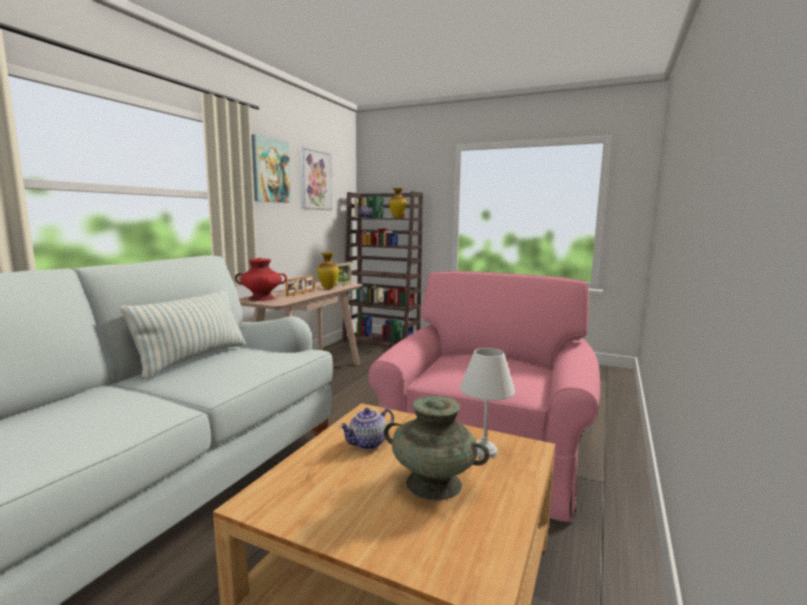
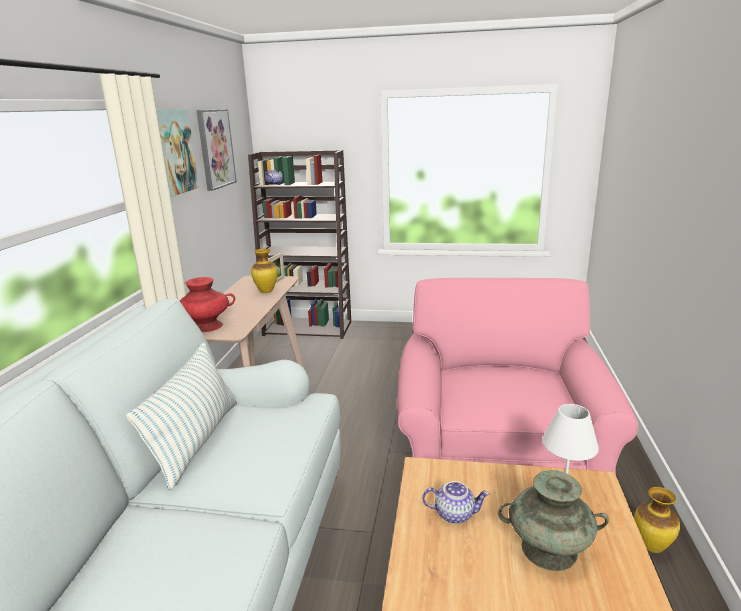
camera: 15 degrees left, 10 degrees up
picture frame [285,275,315,296] -> none
teapot [339,408,394,450] -> teapot turned 120 degrees counterclockwise [422,481,489,524]
vase [389,188,407,218] -> vase moved to [634,487,680,553]

